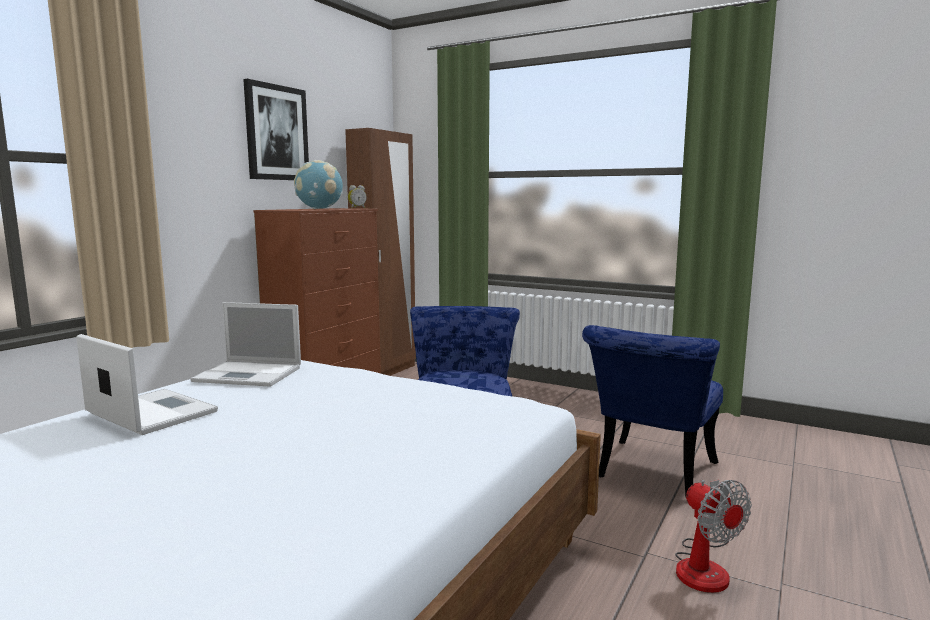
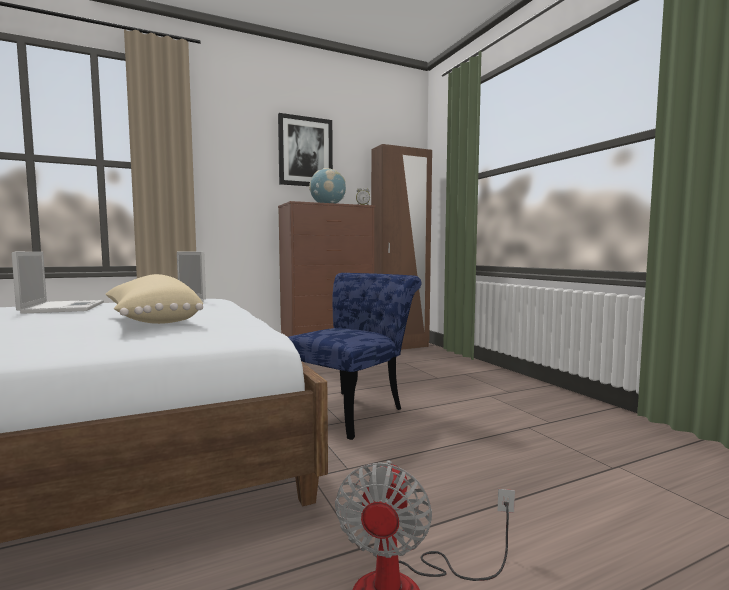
camera: 35 degrees right, 5 degrees down
blue chair [582,325,723,497] -> none
none -> beige pillow [105,274,203,324]

